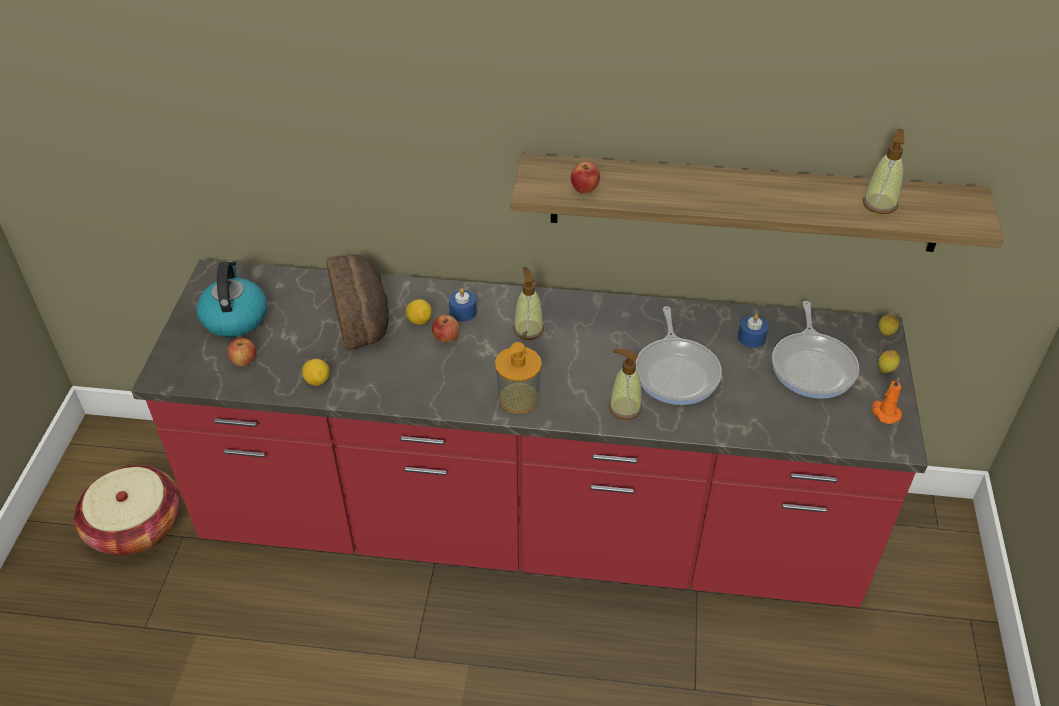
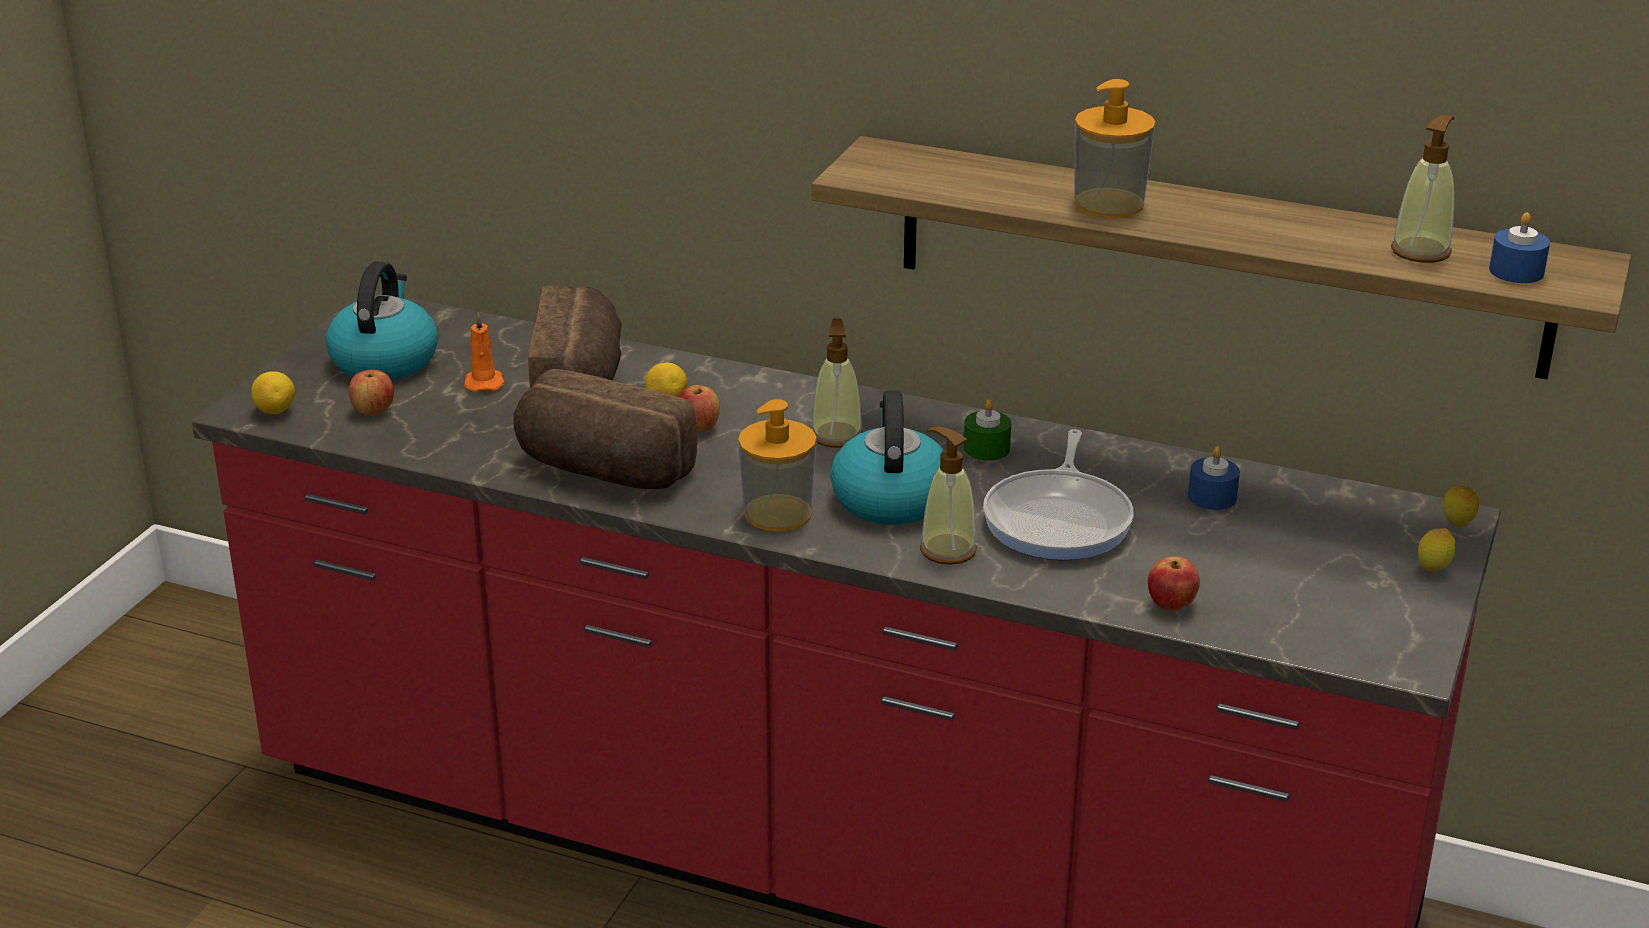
camera: 15 degrees right, 15 degrees down
basket [74,466,181,555] -> none
lemon [302,359,330,386] -> lemon moved to [251,371,295,414]
blue candle [449,288,477,322] -> blue candle moved to [1489,212,1550,283]
apple [571,162,600,194] -> apple moved to [1148,556,1200,611]
frying pan [772,301,859,398] -> none
orange candle [872,377,902,424] -> orange candle moved to [464,312,505,392]
none -> bread [513,369,697,489]
none -> kettle [830,390,944,525]
none -> green candle [964,399,1012,461]
none -> soap dispenser [1074,79,1155,218]

